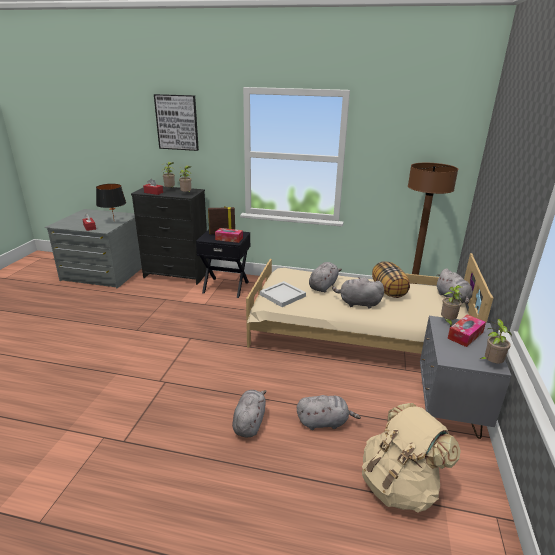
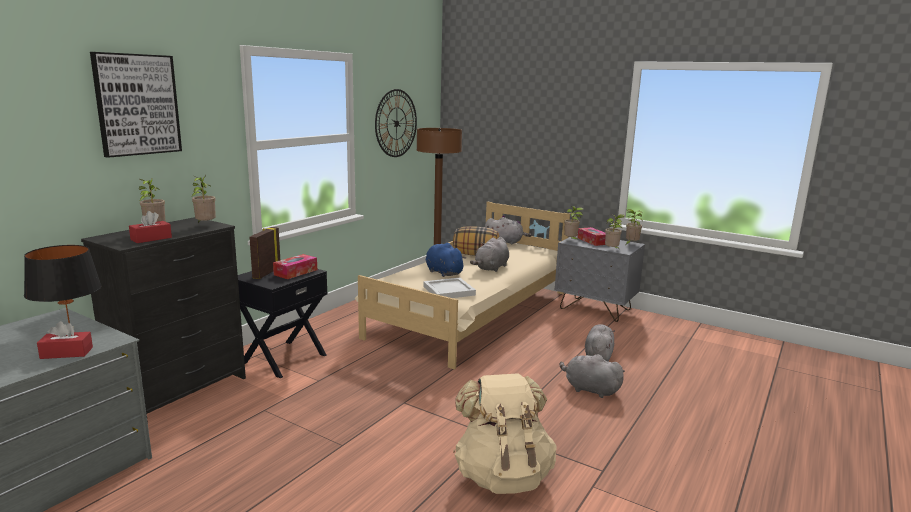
camera: 70 degrees left, 10 degrees down
grey plush toy [309,262,342,293] -> blue plush toy [426,243,466,277]
beige backpack [362,403,461,513] -> beige backpack moved to [453,373,557,494]
none -> wall clock [375,89,417,157]
none -> potted plant [605,214,625,248]

